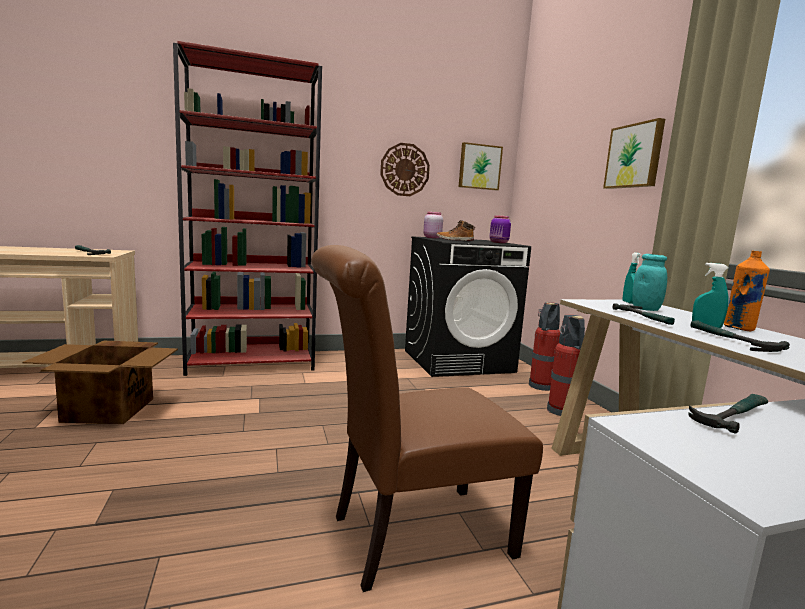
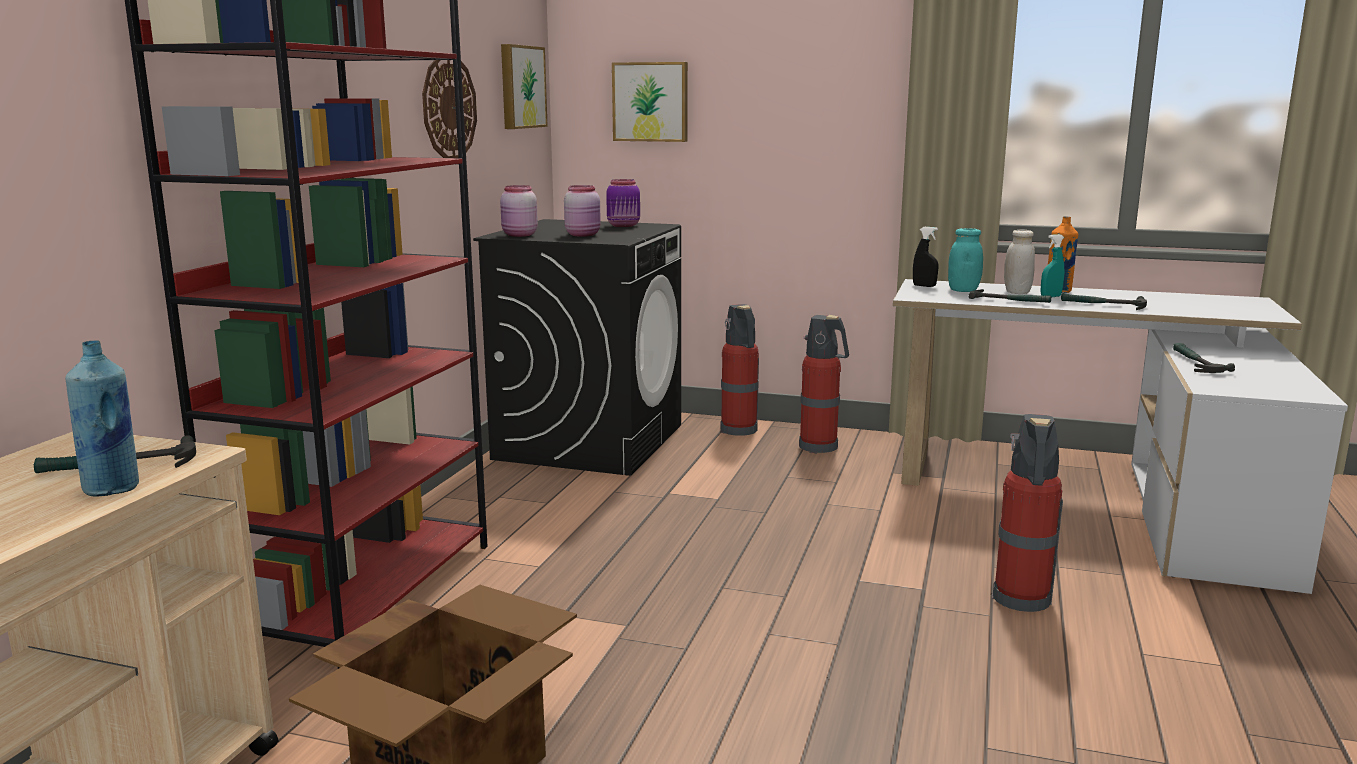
camera: 55 degrees left, 5 degrees up
brown chair [312,245,543,592] -> fire extinguisher [992,414,1063,612]
boot [436,220,475,241] -> pink jar [564,185,601,237]
picture [603,118,665,189] -> picture moved to [612,62,688,142]
turquoise spray bottle [623,253,641,304] -> black spray bottle [913,227,939,287]
none -> blue bottle [65,340,139,497]
none -> white jar [1004,229,1035,294]

